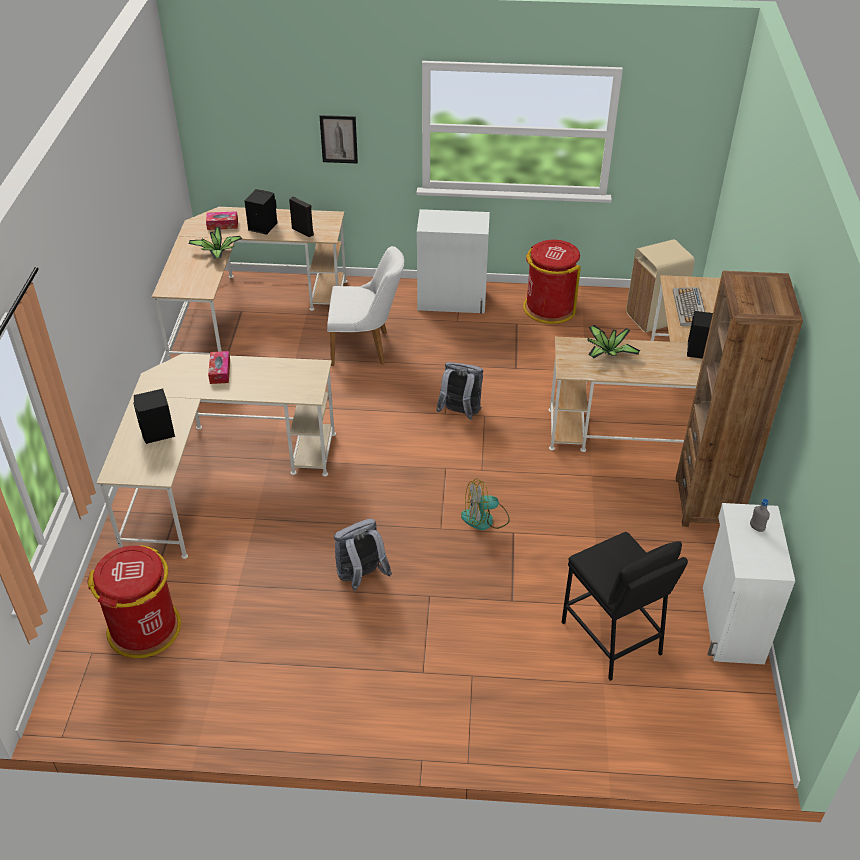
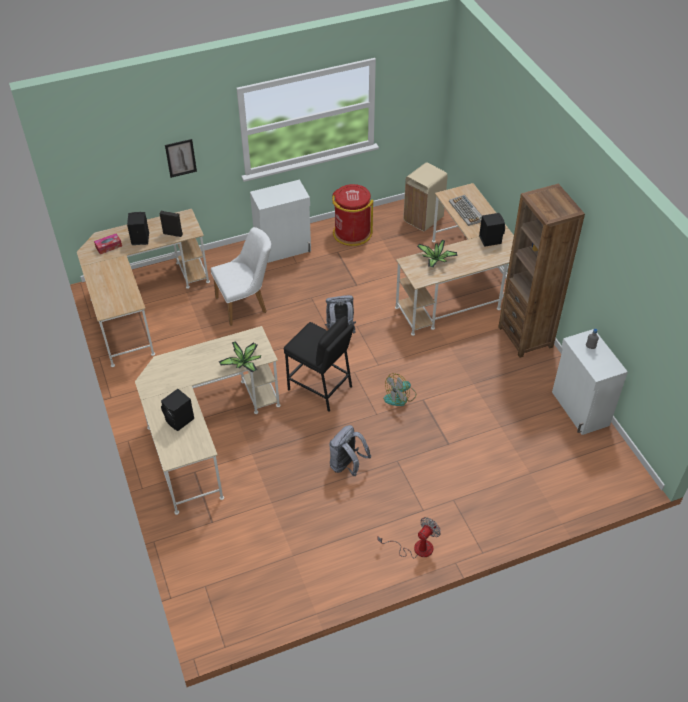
camera: 25 degrees left, 5 degrees up
red trash can [88,545,181,658] -> none
potted plant [189,227,242,259] -> potted plant moved to [219,341,261,372]
tissue box [208,351,230,384] -> none
black stool [562,532,688,681] -> black stool moved to [283,316,354,412]
none -> fan [377,518,441,558]

